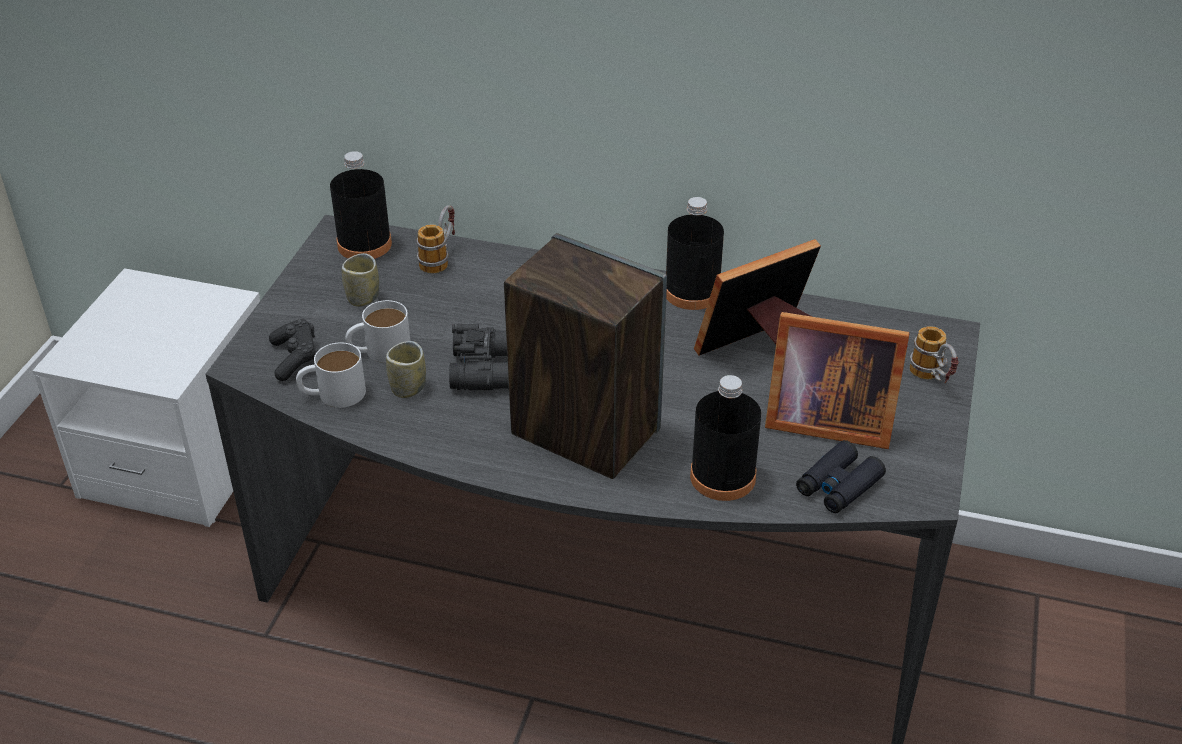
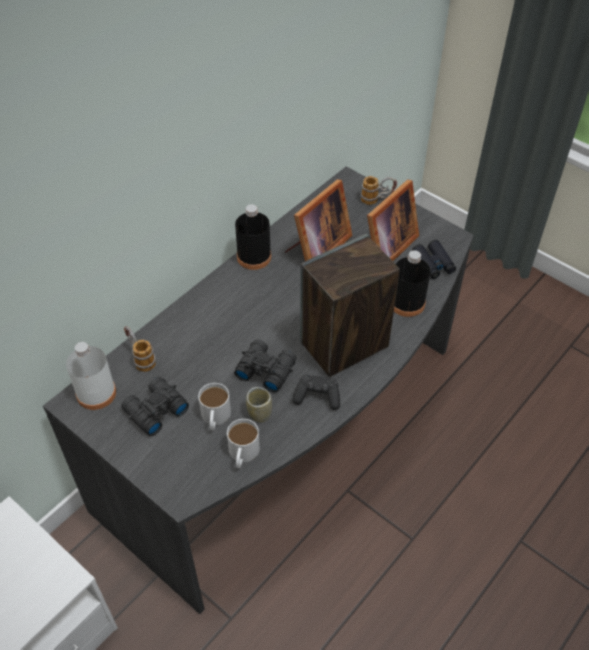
camera: 65 degrees left, 10 degrees up
black game controller [269,319,318,381] -> black game controller moved to [292,374,340,410]
black bottle [330,151,392,259] -> white bottle [66,342,116,410]
cup [342,253,379,307] -> black binoculars [121,377,189,436]
picture frame [694,239,821,356] -> picture frame turned 135 degrees counterclockwise [285,179,352,261]

